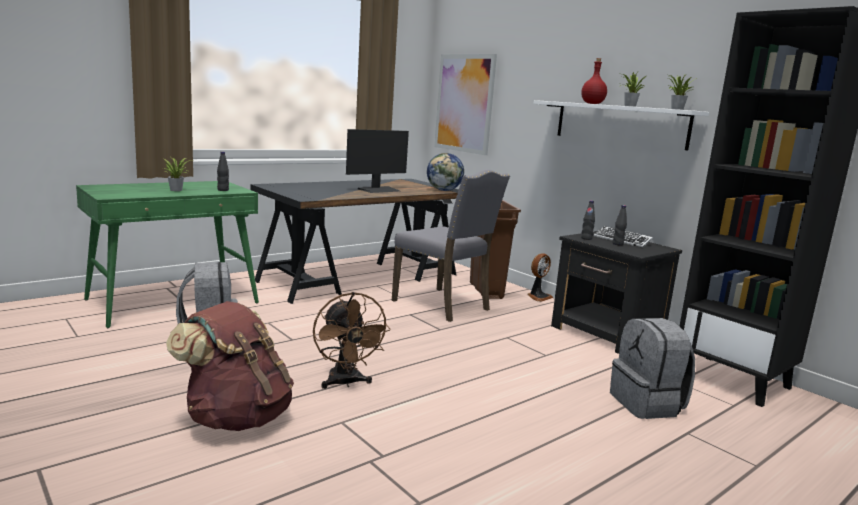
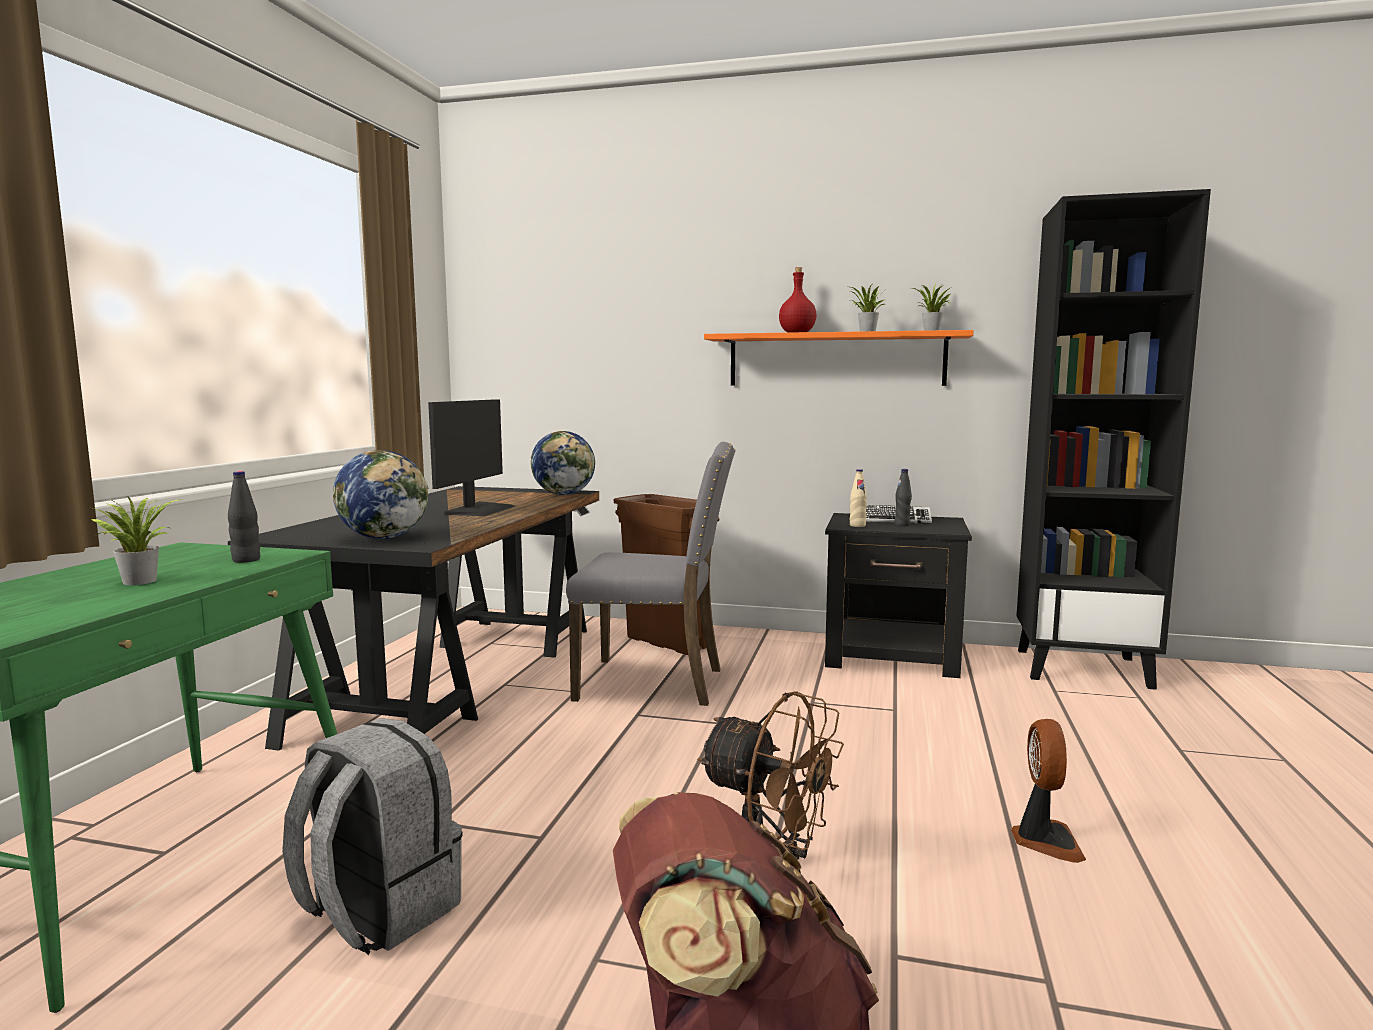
camera: 35 degrees left, 5 degrees down
picture [434,54,497,155] -> none
fan [527,253,553,302] -> fan moved to [1011,719,1086,863]
white shelf [534,100,709,150] -> orange shelf [704,330,974,386]
black bottle [581,201,595,240] -> beige bottle [850,469,867,527]
grey backpack [610,318,695,419] -> none
none -> globe [333,450,429,539]

